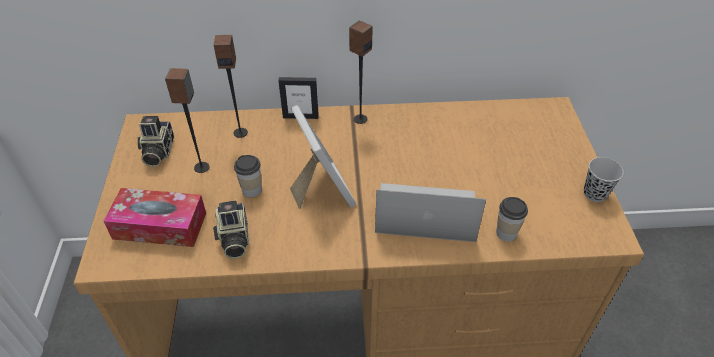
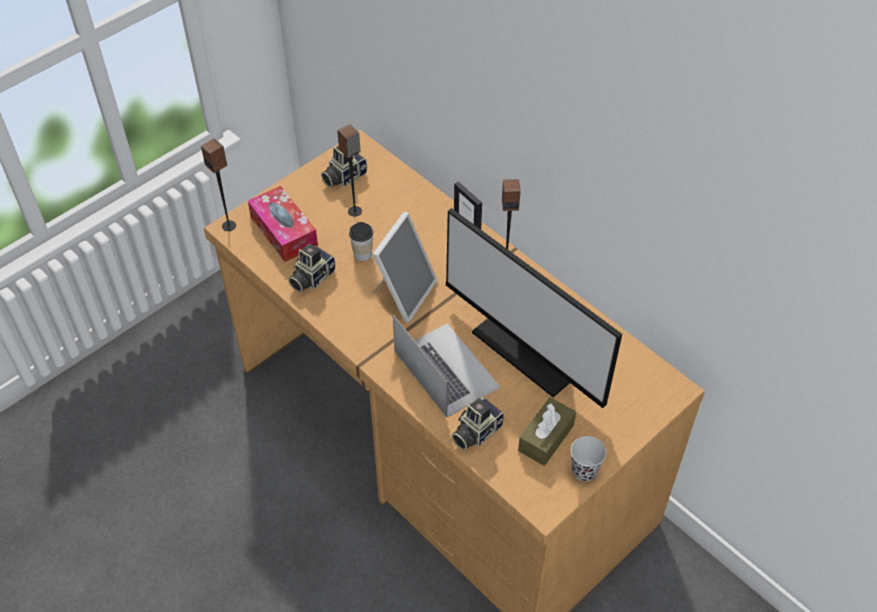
camera: 50 degrees right, 5 degrees up
speaker [214,35,248,138] -> speaker moved to [201,138,236,231]
cup [496,197,528,241] -> camera [452,398,504,450]
none -> monitor [446,208,622,408]
none -> brown tissue box [518,398,576,466]

